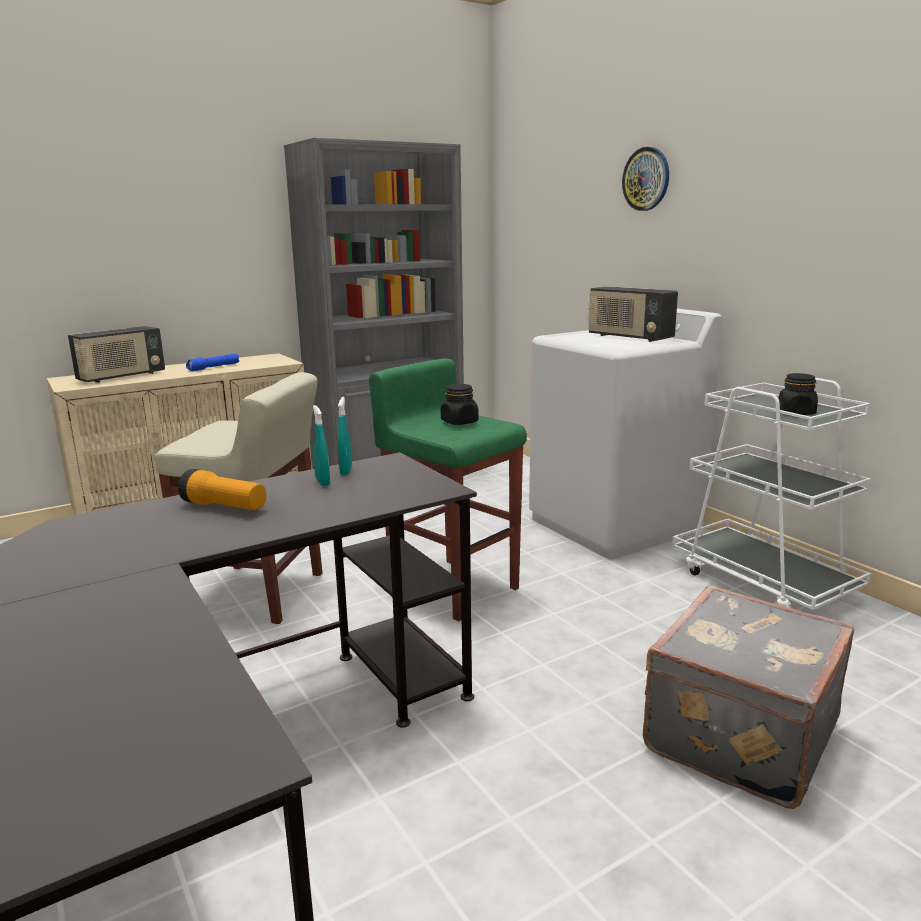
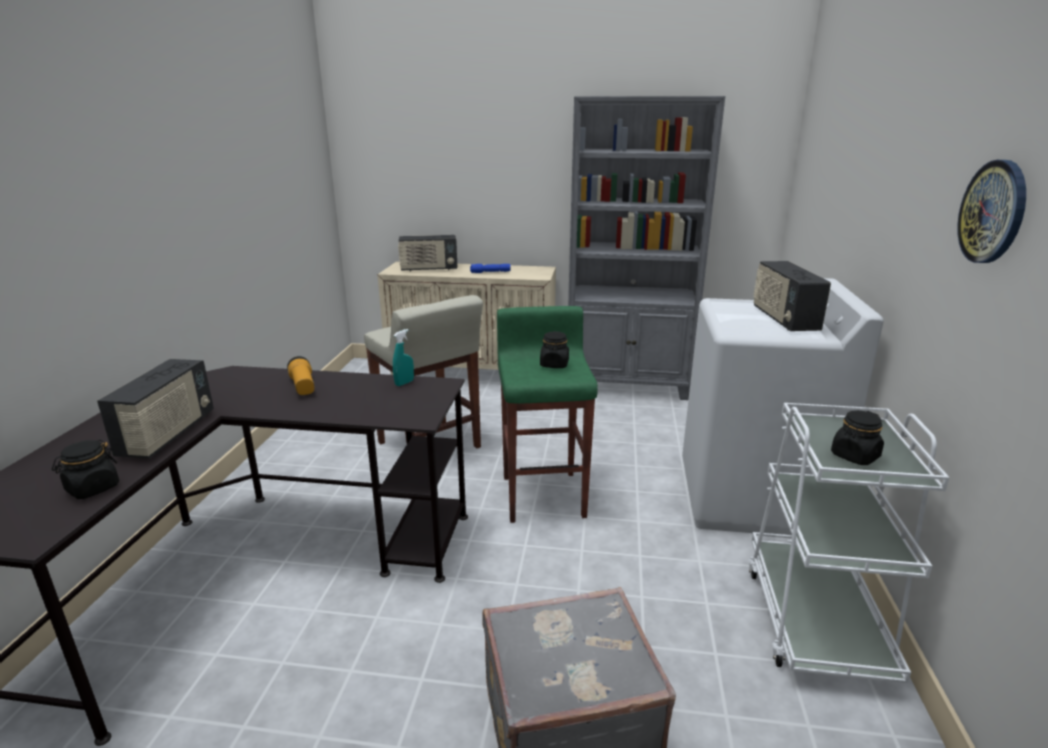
camera: 40 degrees right, 5 degrees up
turquoise spray bottle [313,405,330,486] -> none
wall clock [622,147,669,211] -> wall clock moved to [957,160,1026,263]
none -> black jar [52,439,119,499]
none -> radio [97,359,213,459]

